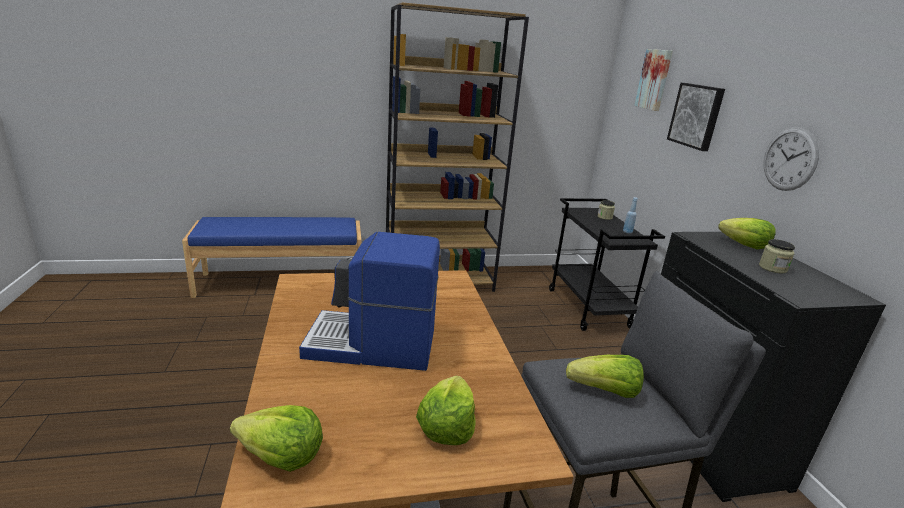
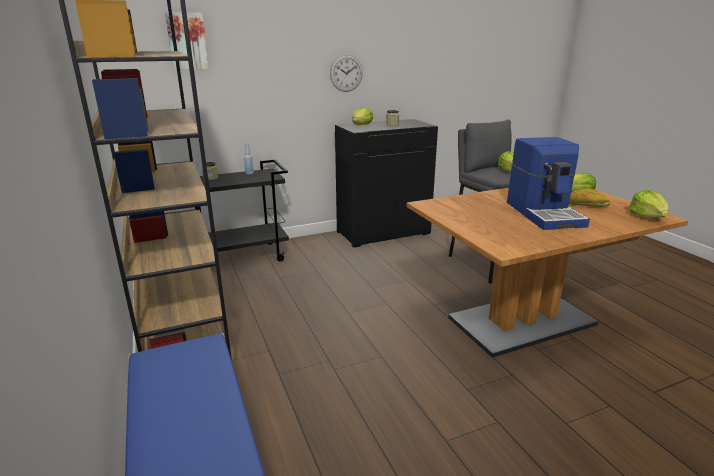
camera: 100 degrees left, 0 degrees up
picture [667,83,725,151] -> none
none -> bread [569,188,611,207]

